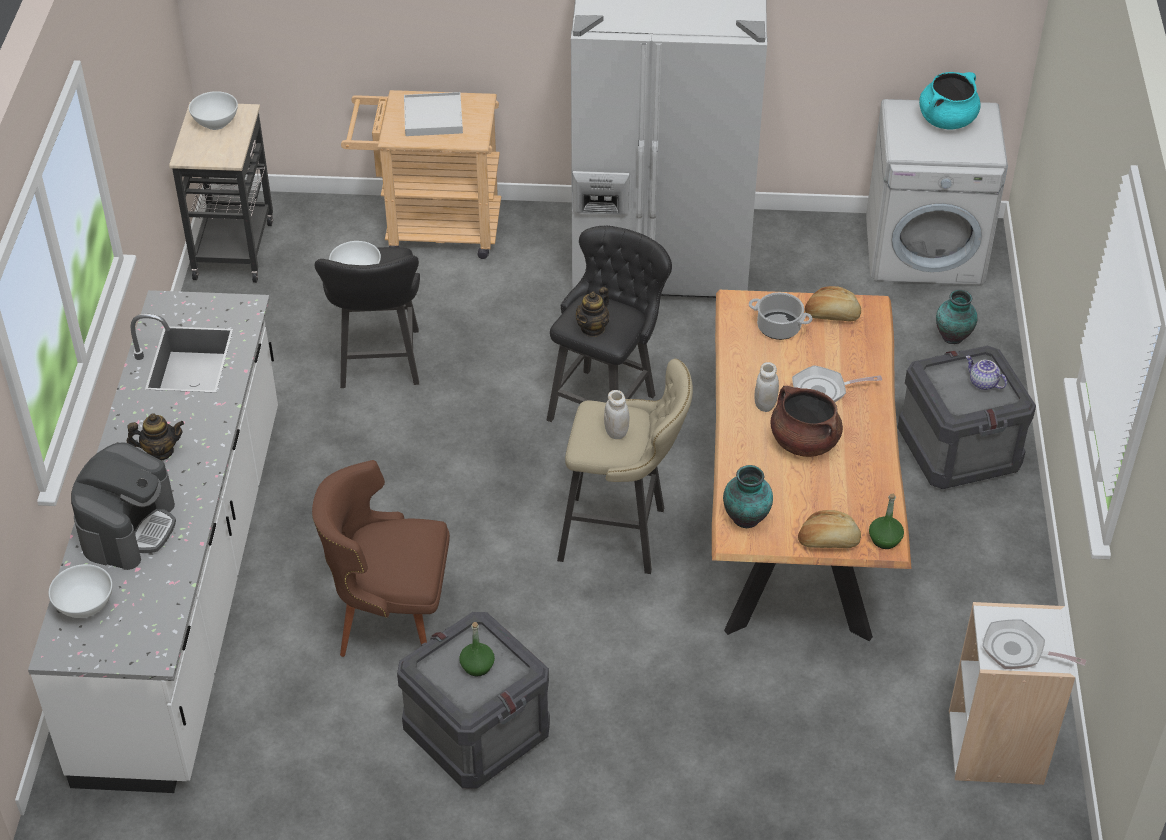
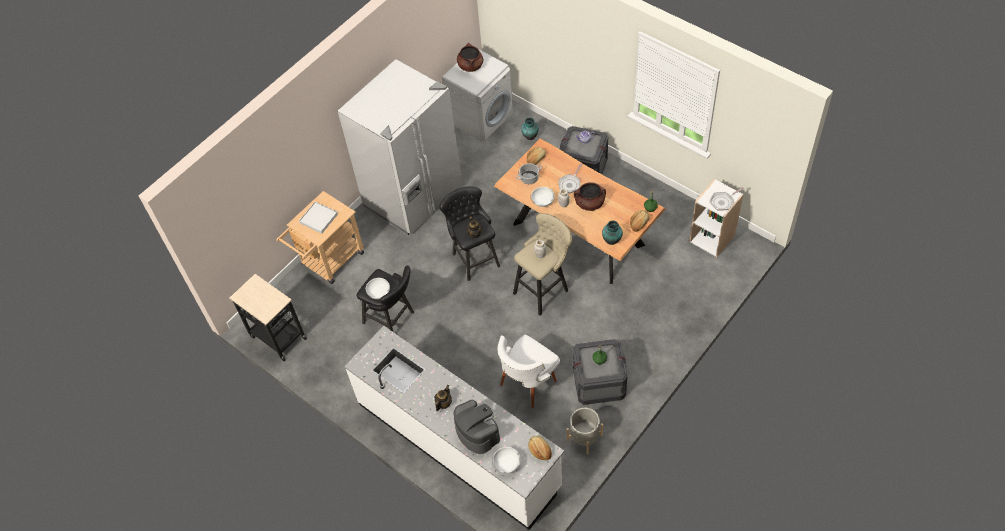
camera: 50 degrees left, 10 degrees up
white bowl [189,91,238,130] -> white bowl moved to [531,187,555,207]
brown chair [312,460,450,657] -> white chair [497,335,560,408]
turquoise cooking pot [919,72,981,130] -> brown cooking pot [457,43,483,72]
none -> bread [528,436,552,460]
none -> grey planter [567,408,603,455]

